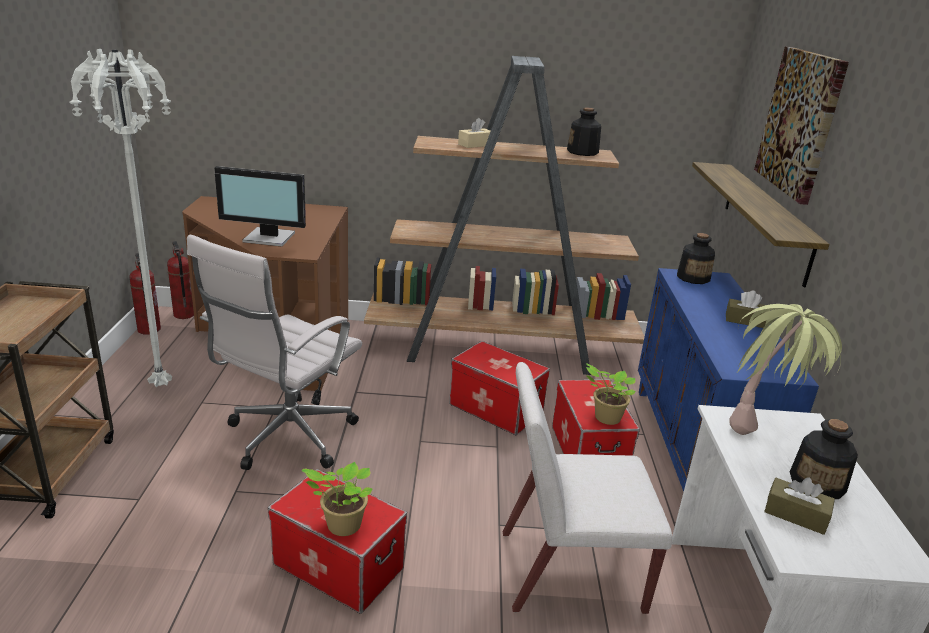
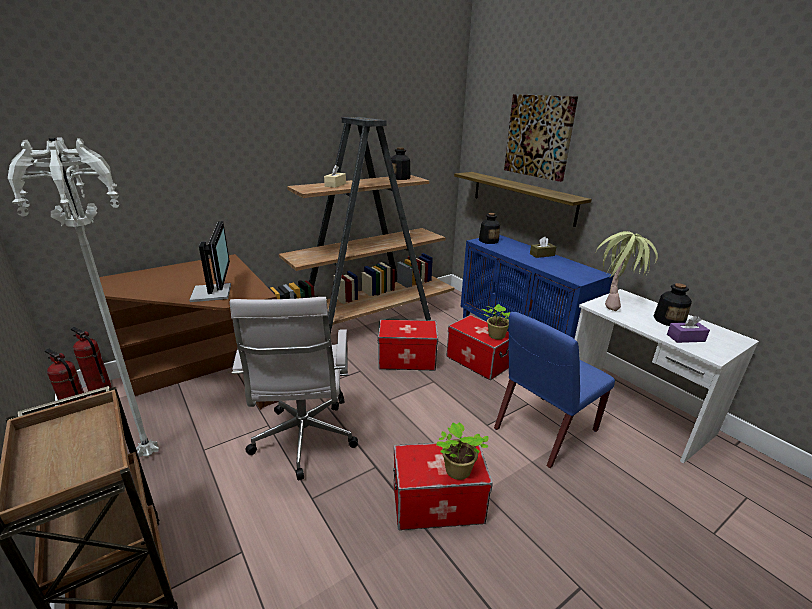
camera: 35 degrees left, 0 degrees up
monitor [214,166,306,247] -> monitor turned 75 degrees counterclockwise [189,221,231,302]
white chair [503,362,672,614] -> blue chair [494,312,615,468]
brown tissue box [764,477,835,535] -> purple tissue box [667,316,710,343]

